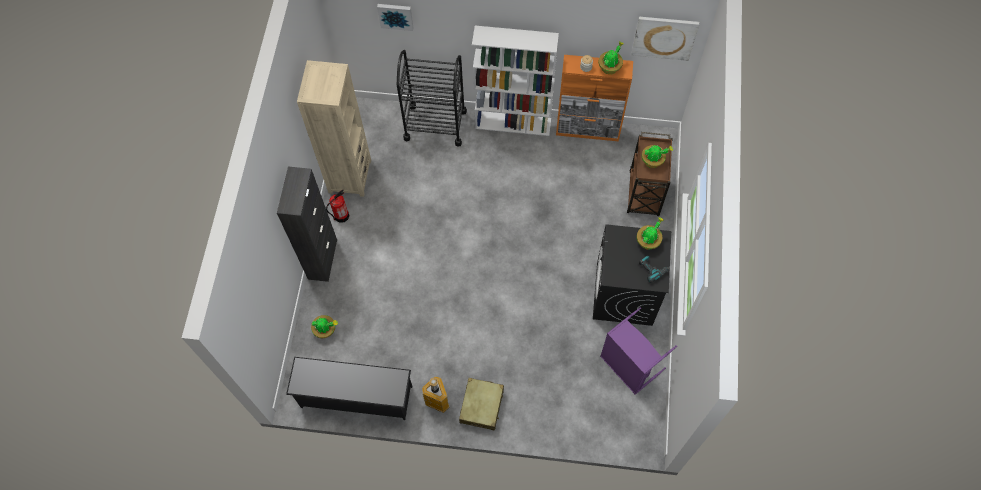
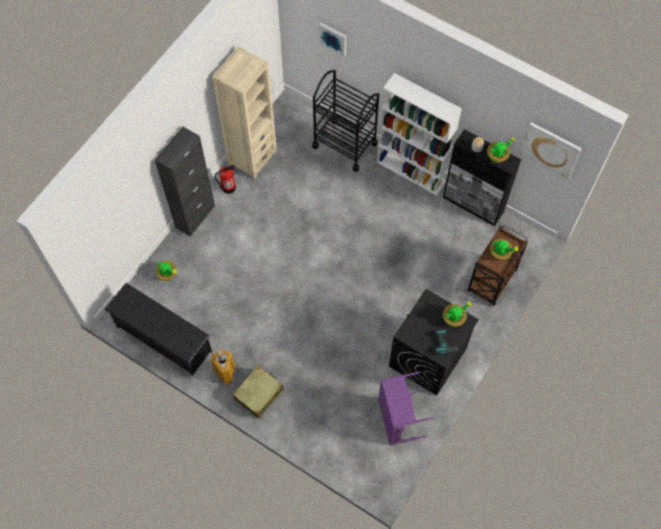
camera: 25 degrees right, 0 degrees up
orange cabinet [556,55,633,142] -> black cabinet [443,129,521,226]

